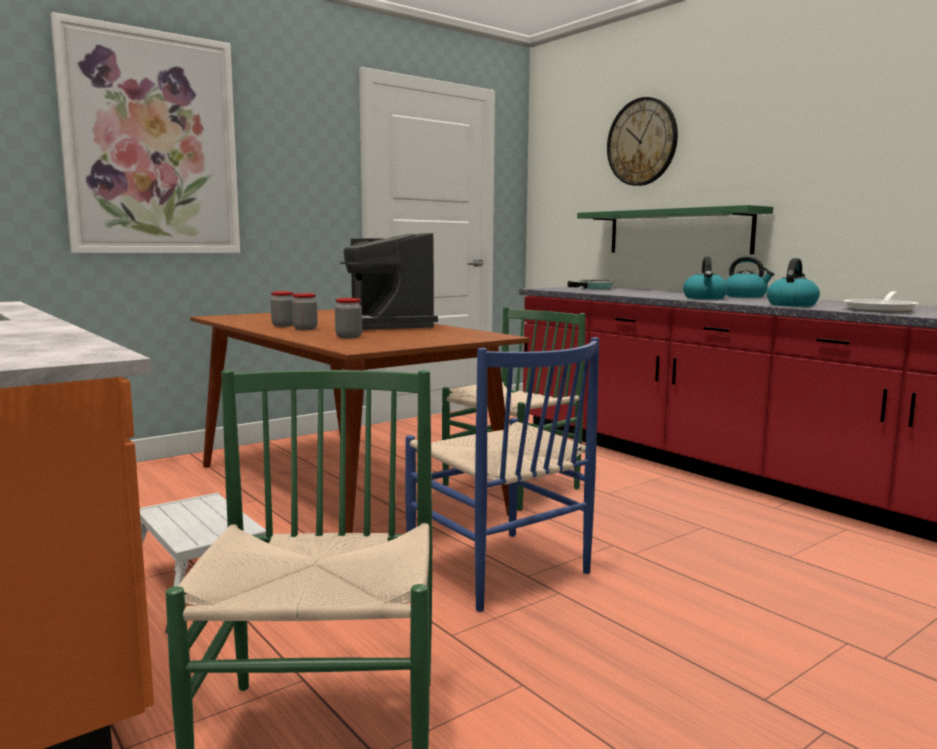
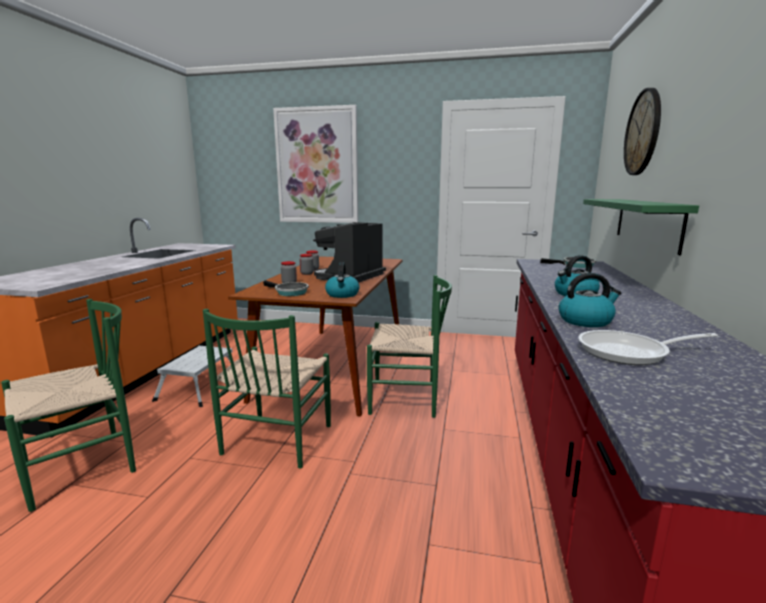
camera: 50 degrees right, 5 degrees up
blue chair [405,337,599,612] -> green chair [203,309,331,468]
kettle [726,257,774,298] -> kettle moved to [325,262,360,298]
none -> frying pan [263,280,309,296]

